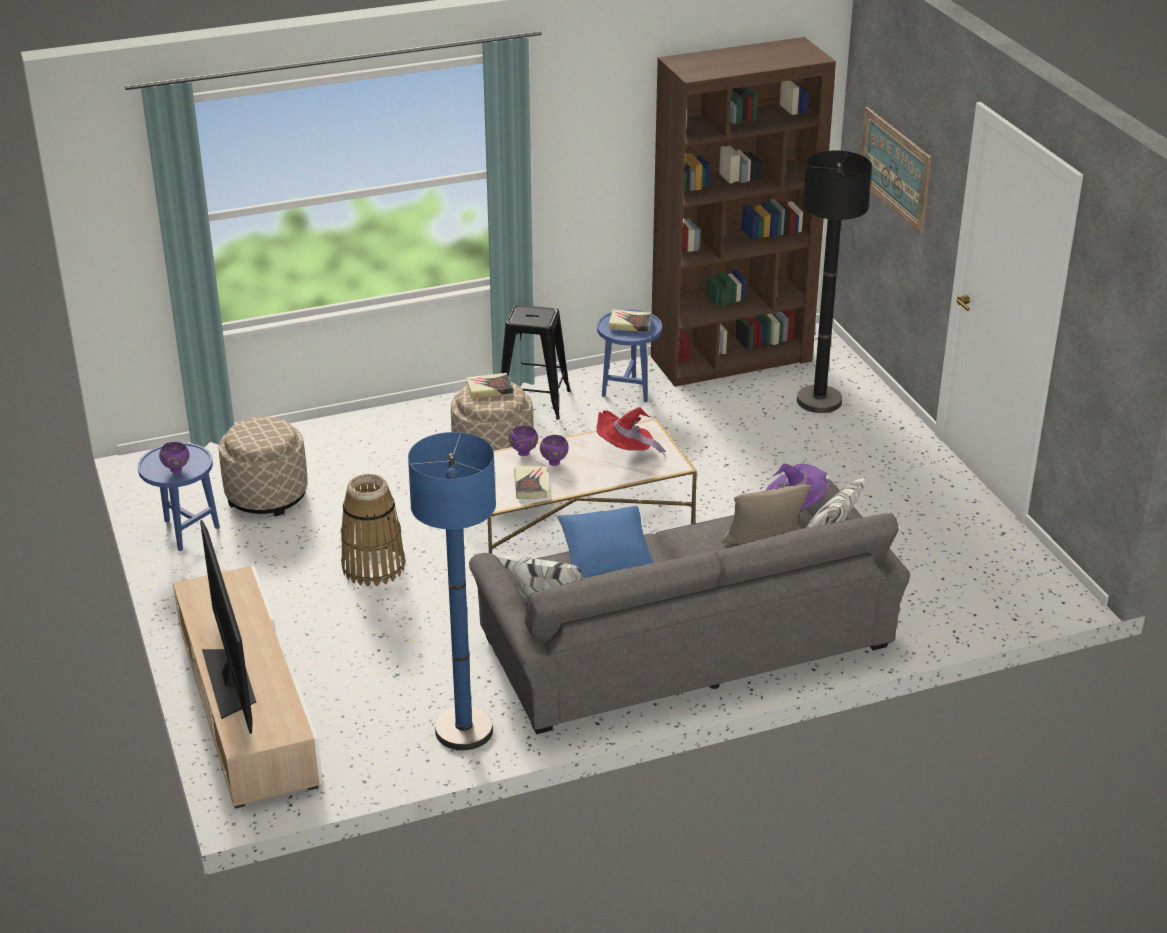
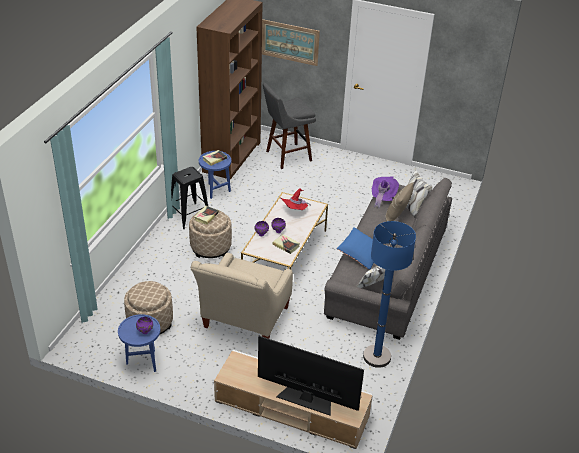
camera: 50 degrees left, 5 degrees up
basket [341,474,405,586] -> beige armchair [191,253,293,339]
black floor lamp [797,150,872,413] -> grey stool [263,83,316,169]

